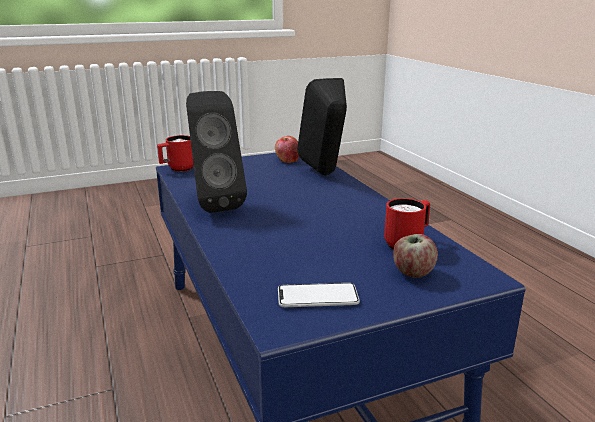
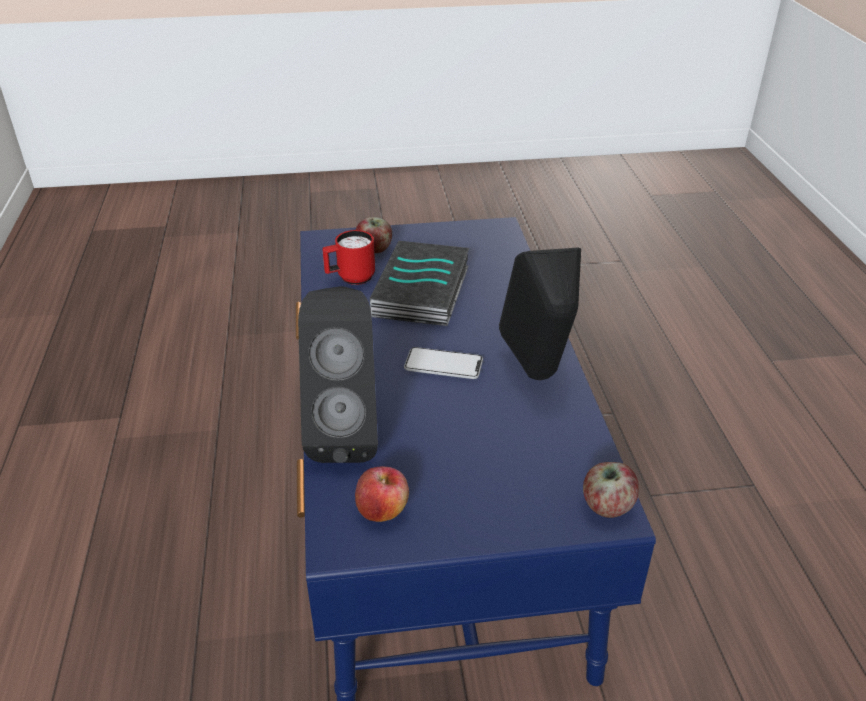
camera: 165 degrees left, 15 degrees up
red mug [157,135,194,172] -> apple [583,462,639,518]
phone [278,283,360,307] -> phone moved to [404,347,483,379]
none -> book [370,241,469,326]

